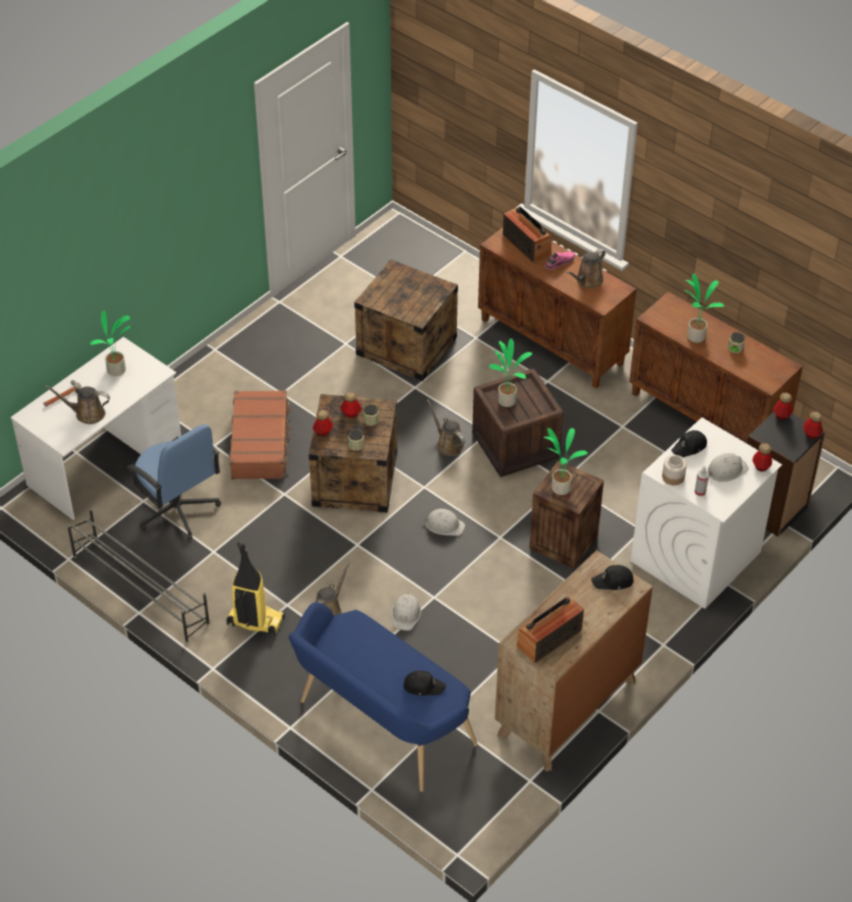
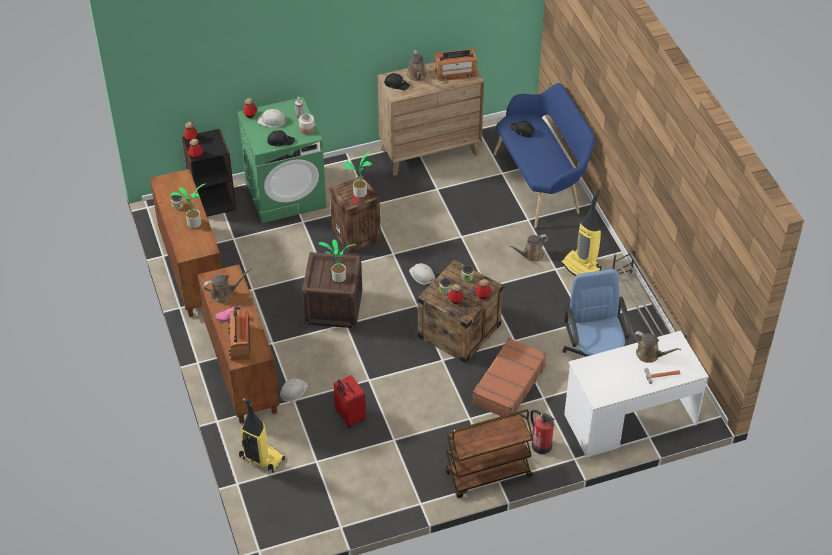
camera: 150 degrees left, 0 degrees up
potted plant [90,310,131,376] -> none
crate [354,259,458,381] -> red suitcase [334,375,366,428]
white hard hat [392,593,421,631] -> white hard hat moved to [280,378,308,402]
brown watering can [427,399,465,456] -> brown watering can moved to [407,50,427,81]
white washing machine [631,417,782,609] -> green washing machine [237,97,326,223]
none -> vacuum cleaner [239,398,285,473]
none -> brown cart [445,409,533,498]
none -> fire extinguisher [530,410,555,454]

